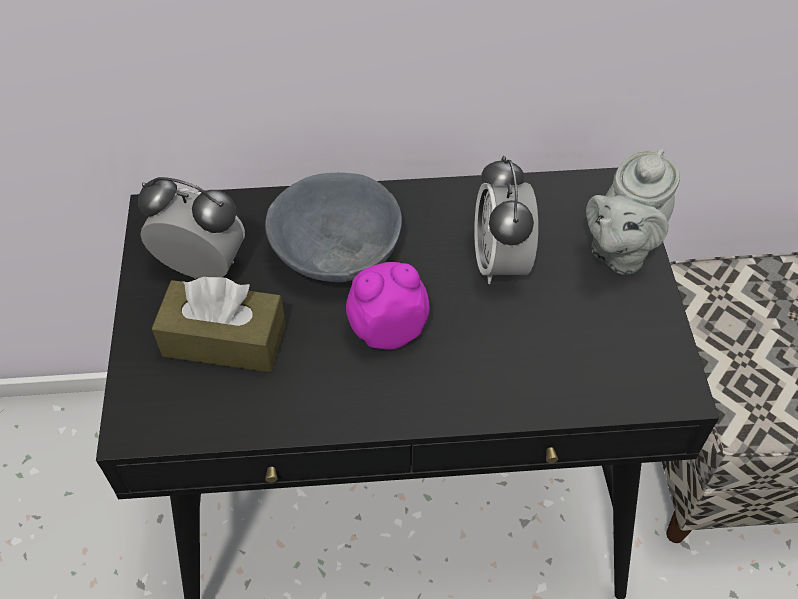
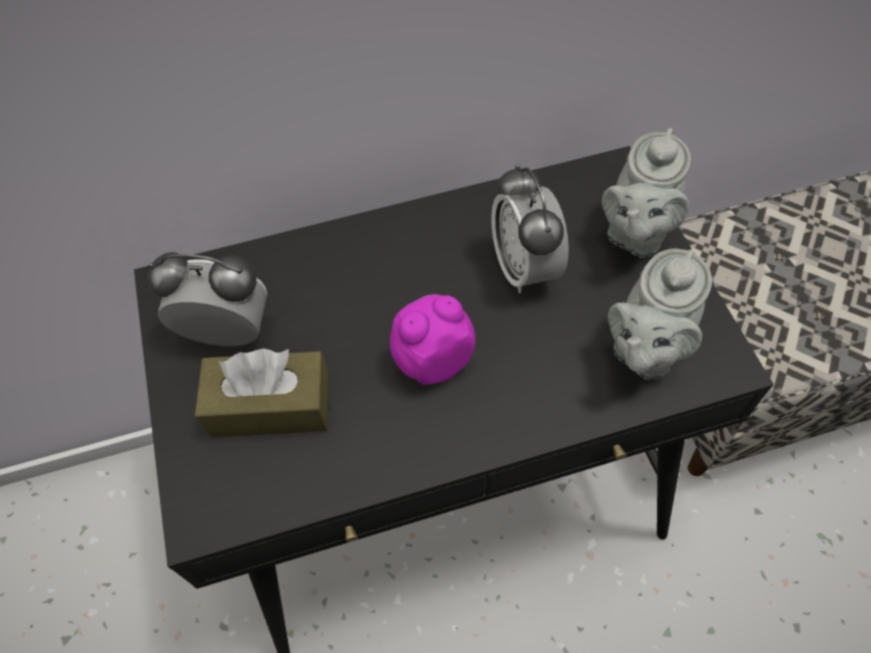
camera: 10 degrees left, 5 degrees up
grey bowl [265,173,402,282] -> none
none -> grey teapot [608,248,712,380]

